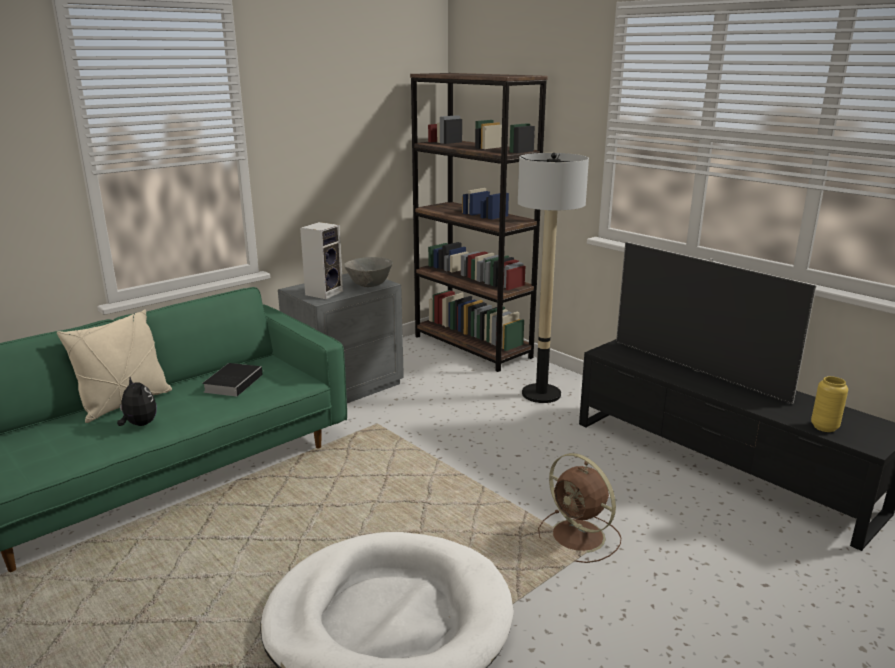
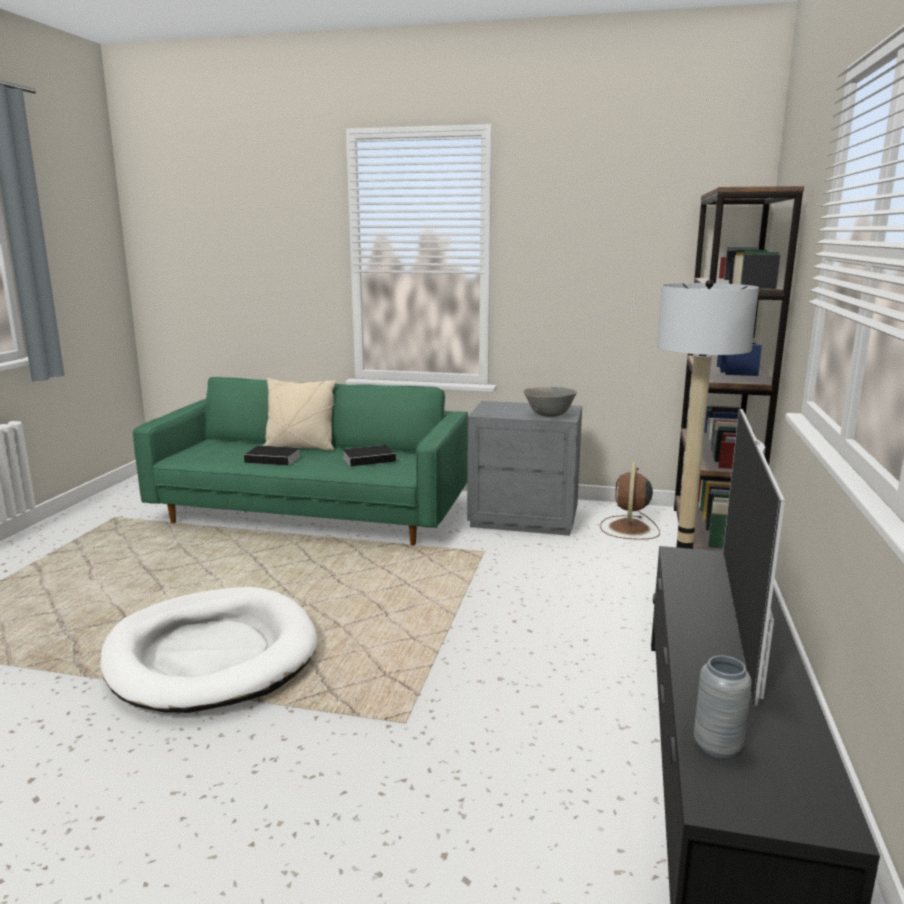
camera: 55 degrees right, 5 degrees down
plush toy [117,377,157,426] -> book [244,446,301,466]
speaker [300,222,343,299] -> none
brown fan [538,453,621,563] -> brown fan moved to [600,461,660,540]
yellow vase [811,376,848,432] -> grey vase [694,656,752,758]

